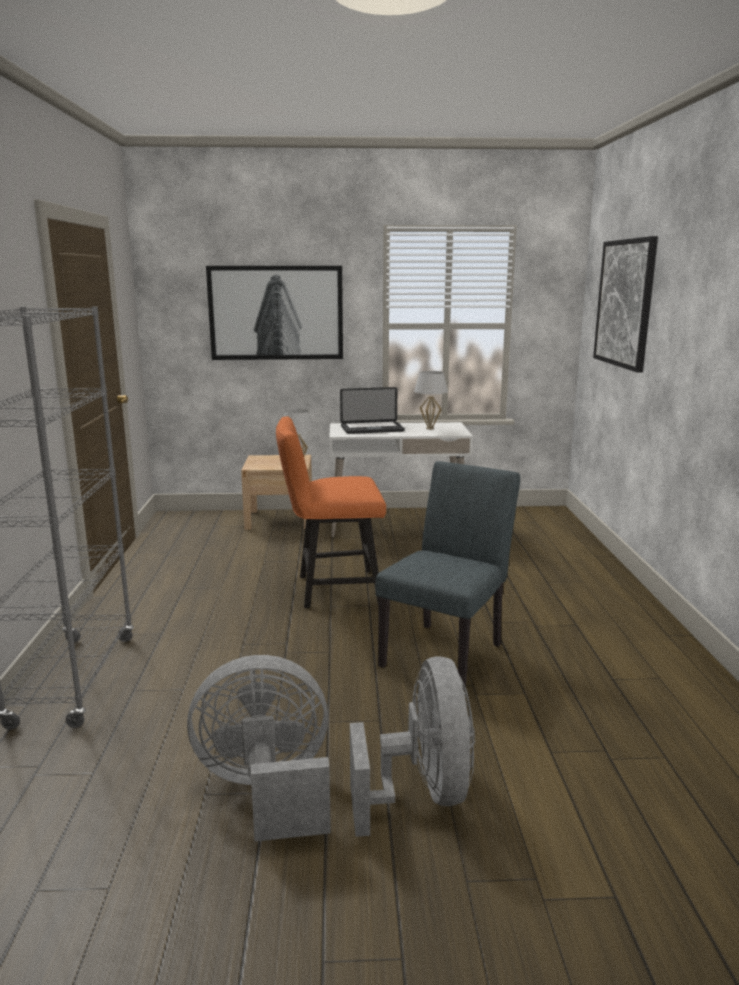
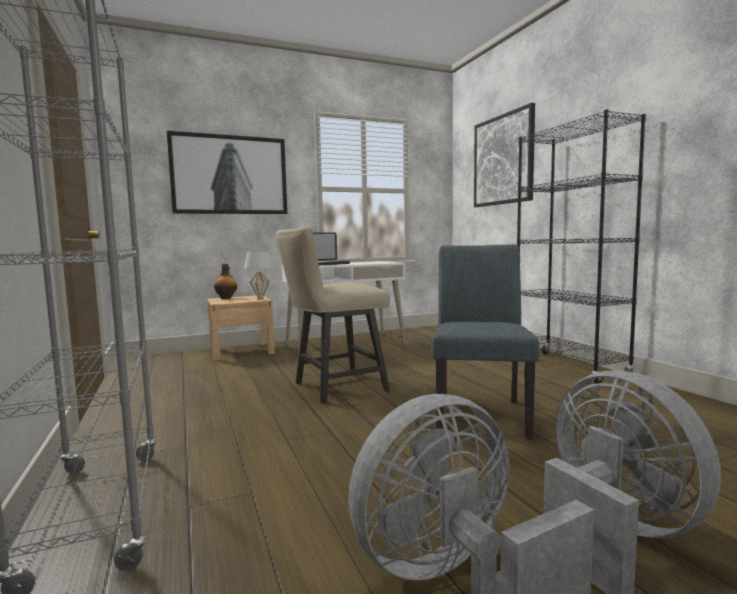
camera: 20 degrees left, 10 degrees down
orange chair [276,416,386,608] -> beige chair [275,227,390,403]
white table lamp [414,371,448,430] -> none
none -> bottle [214,264,237,299]
none -> black bookcase [517,109,646,384]

